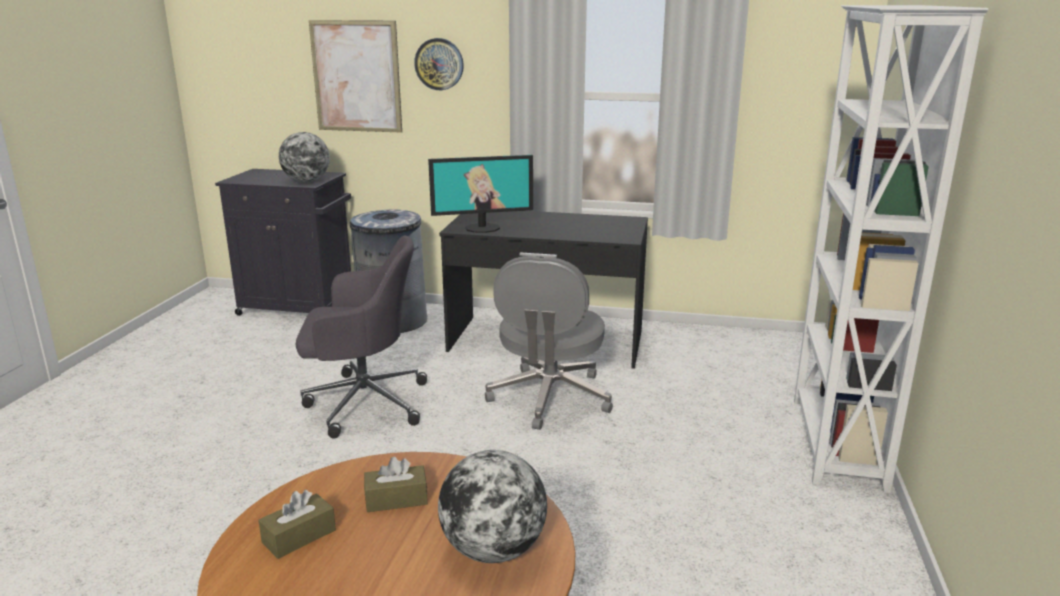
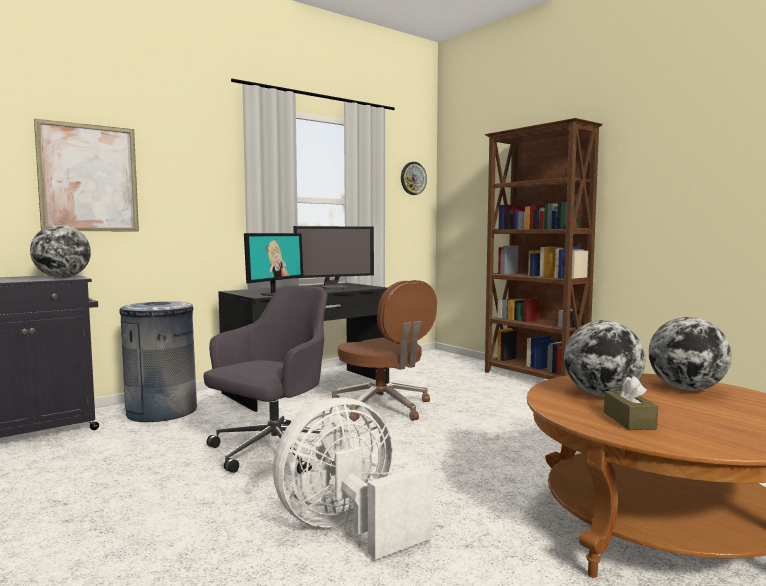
camera: 50 degrees left, 15 degrees down
brown tissue box [364,457,428,512] -> globe [564,320,645,397]
wall clock [414,38,464,90] -> wall clock moved to [401,162,427,195]
grey office chair [485,256,613,430] -> brown office chair [332,280,437,422]
white bookcase [794,5,988,493] -> brown bookcase [485,118,603,379]
none -> white fan [273,397,433,559]
none -> monitor [293,226,374,289]

